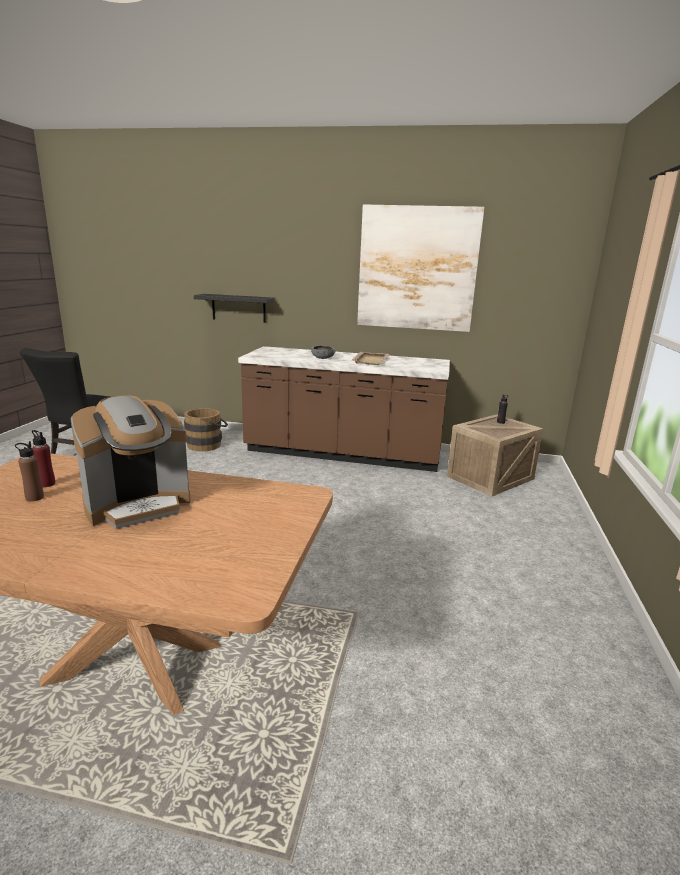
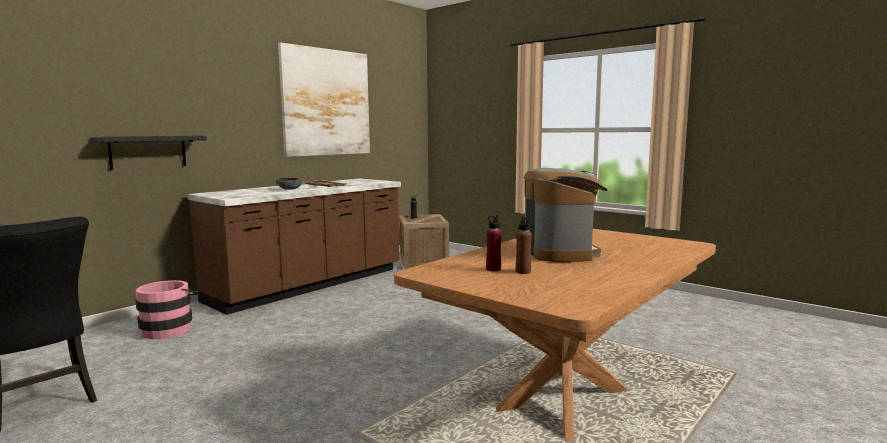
camera: 60 degrees left, 10 degrees down
brown bucket [184,408,228,451] -> pink bucket [135,280,198,339]

